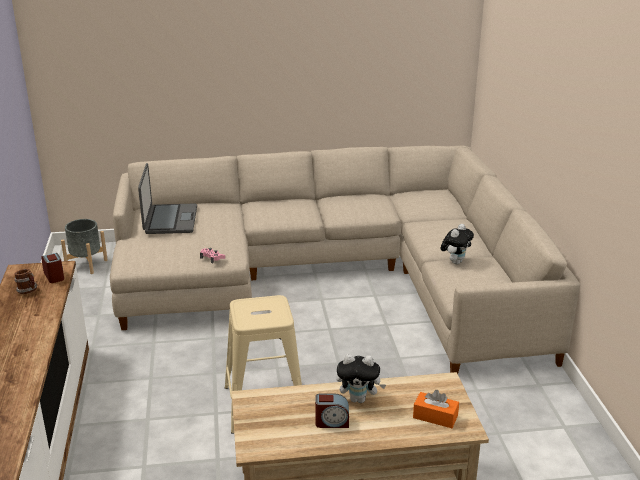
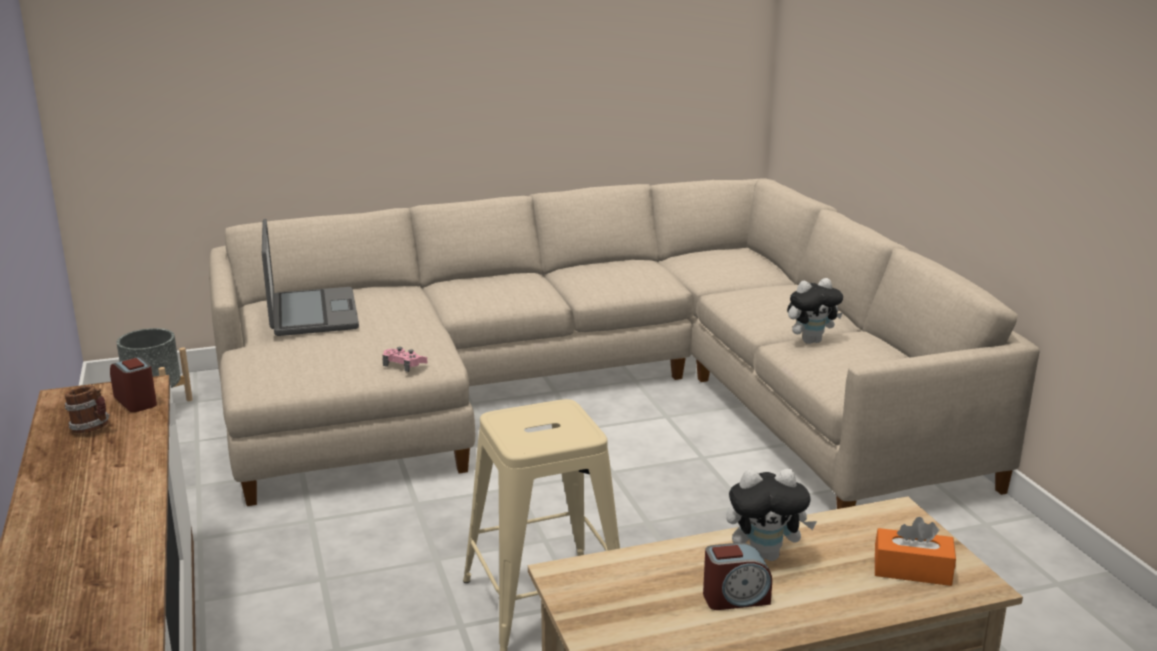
camera: 10 degrees left, 5 degrees down
plush toy [441,224,474,265] -> plush toy turned 45 degrees clockwise [787,278,843,344]

